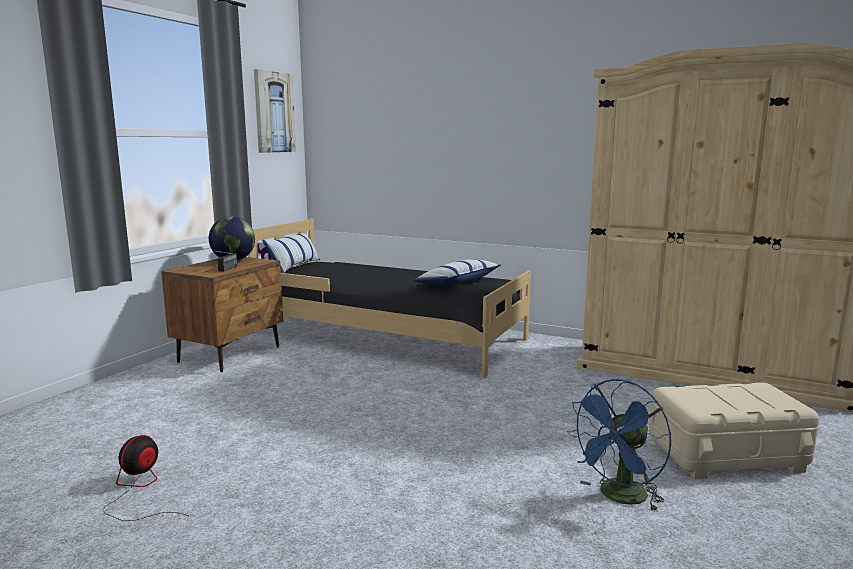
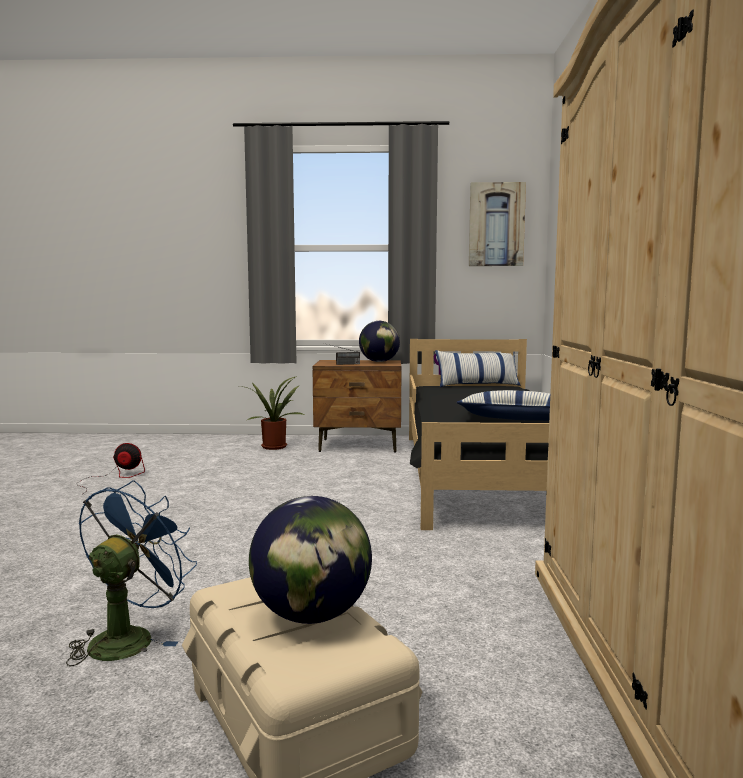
camera: 65 degrees right, 5 degrees down
blue fan [567,379,671,512] -> blue fan turned 90 degrees clockwise [66,480,197,666]
none -> potted plant [239,376,306,450]
none -> globe [249,496,372,624]

